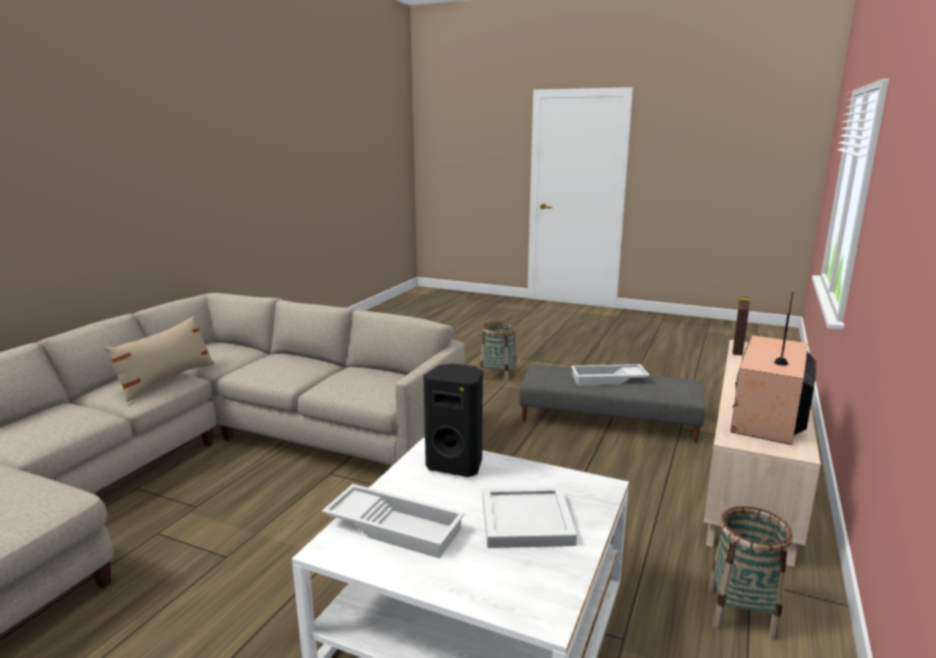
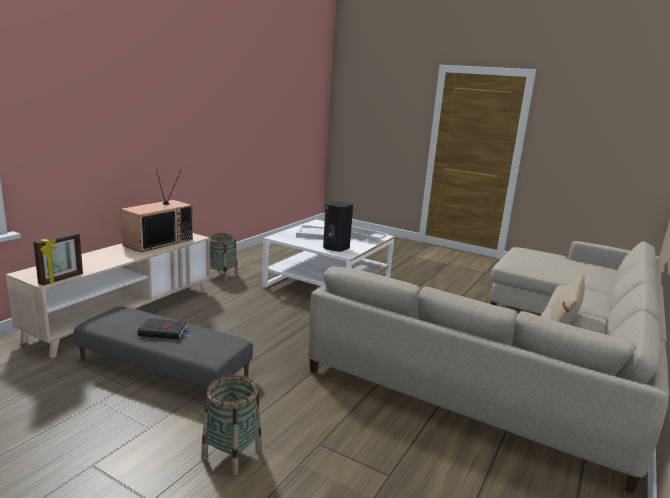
camera: 175 degrees left, 0 degrees up
white tray [571,364,650,385] -> black book [138,318,191,339]

